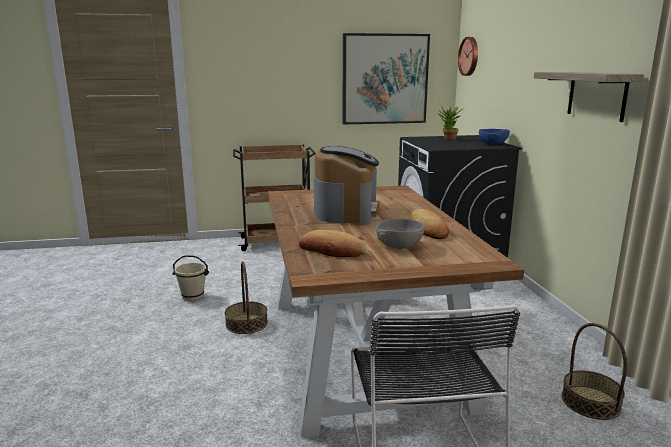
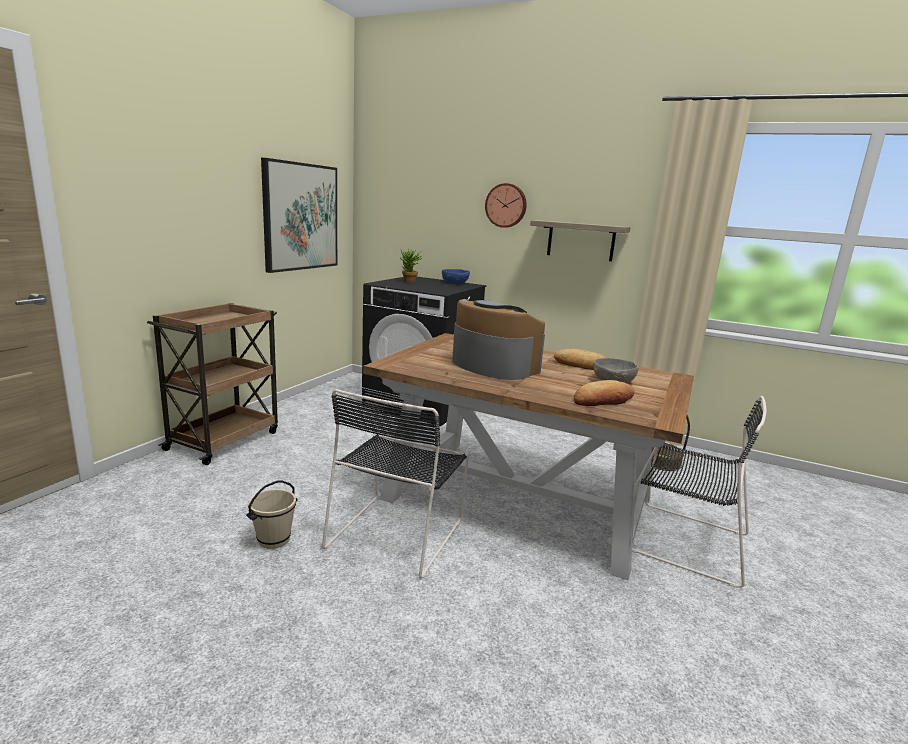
camera: 55 degrees left, 0 degrees up
basket [225,261,268,334] -> black chair [322,389,469,579]
wall clock [458,37,478,76] -> wall clock moved to [485,183,527,228]

